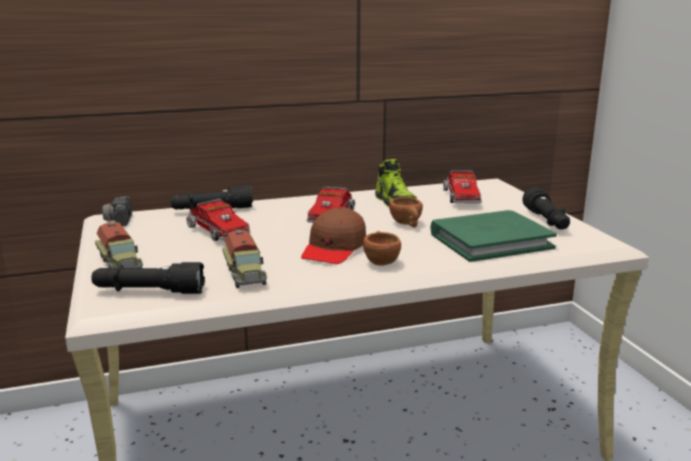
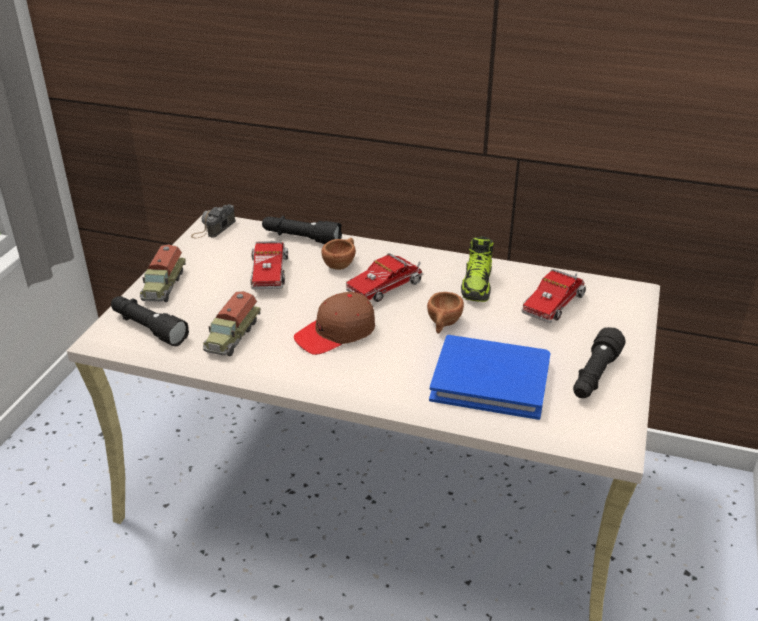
camera: 35 degrees right, 15 degrees up
brown cup [363,231,401,266] -> brown cup moved to [321,238,356,270]
green book [430,210,557,262] -> blue book [429,335,551,420]

